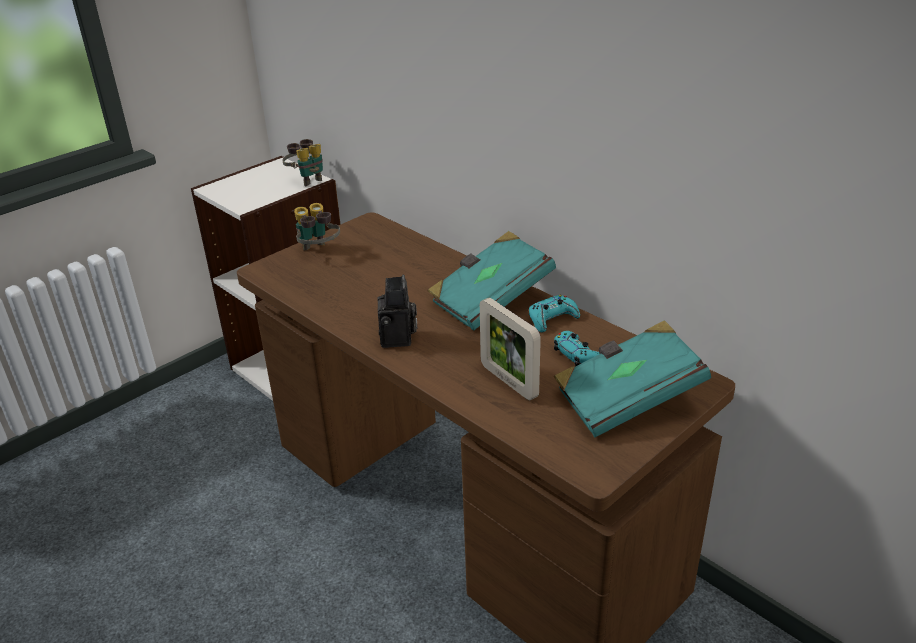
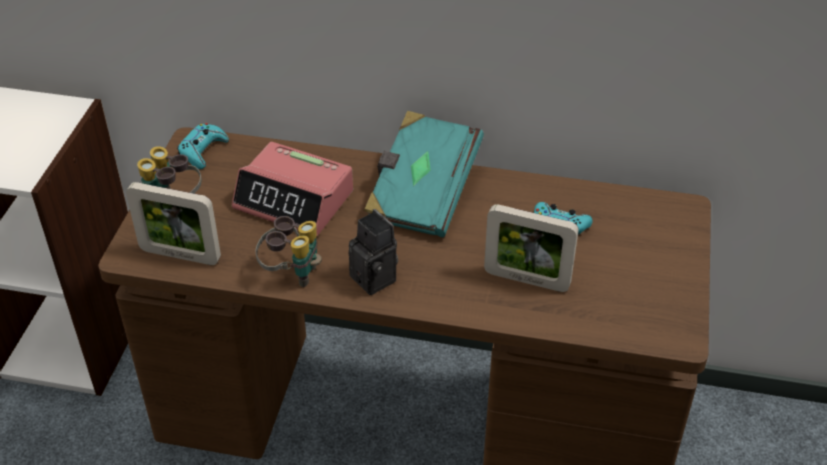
camera: 35 degrees left, 10 degrees up
binoculars [283,139,323,186] -> binoculars moved to [256,216,322,287]
turquoise game controller [529,295,580,332] -> turquoise game controller moved to [177,123,229,169]
turquoise book [554,320,711,437] -> none
none -> picture frame [126,182,221,265]
none -> alarm clock [232,142,353,236]

